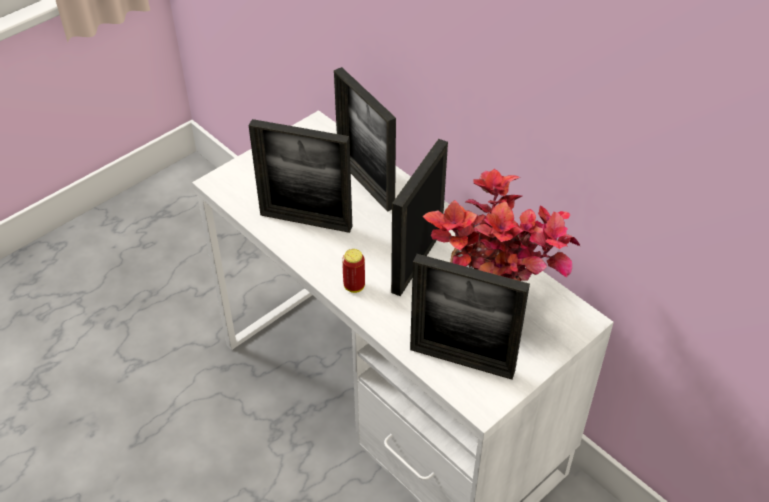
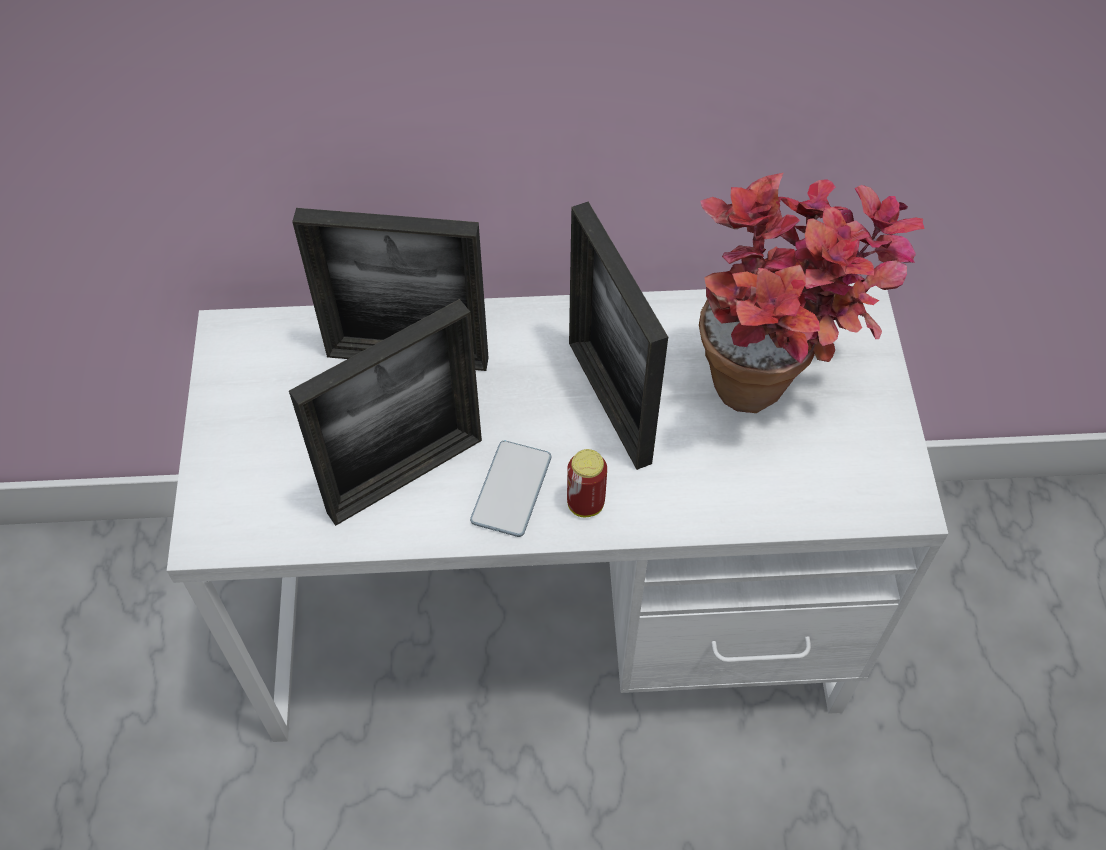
camera: 50 degrees left, 10 degrees up
picture frame [410,254,530,380] -> none
none -> phone [470,440,551,537]

